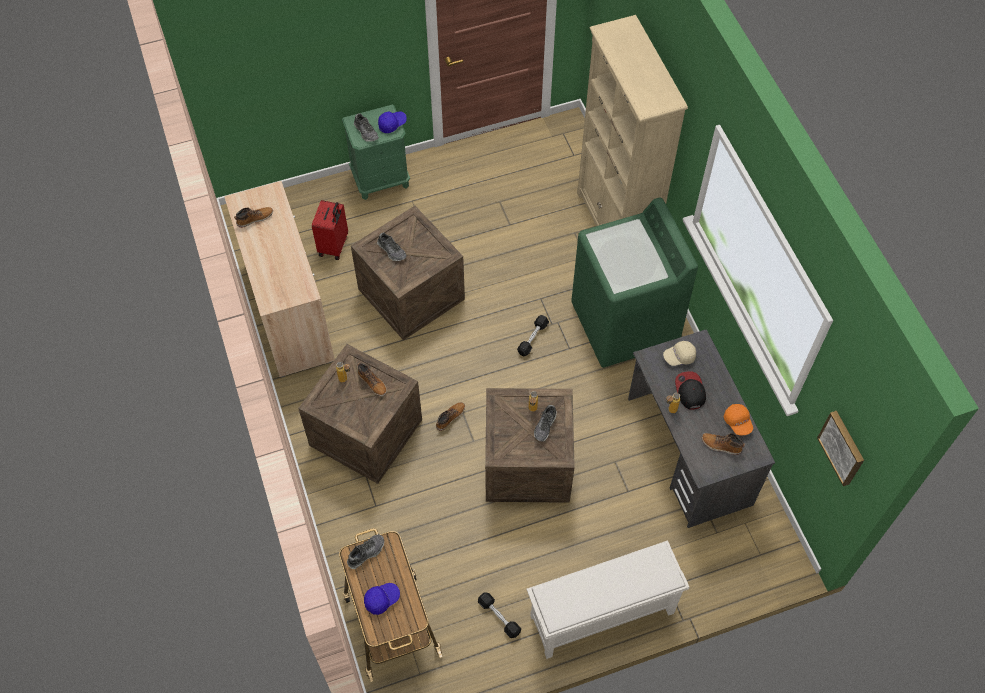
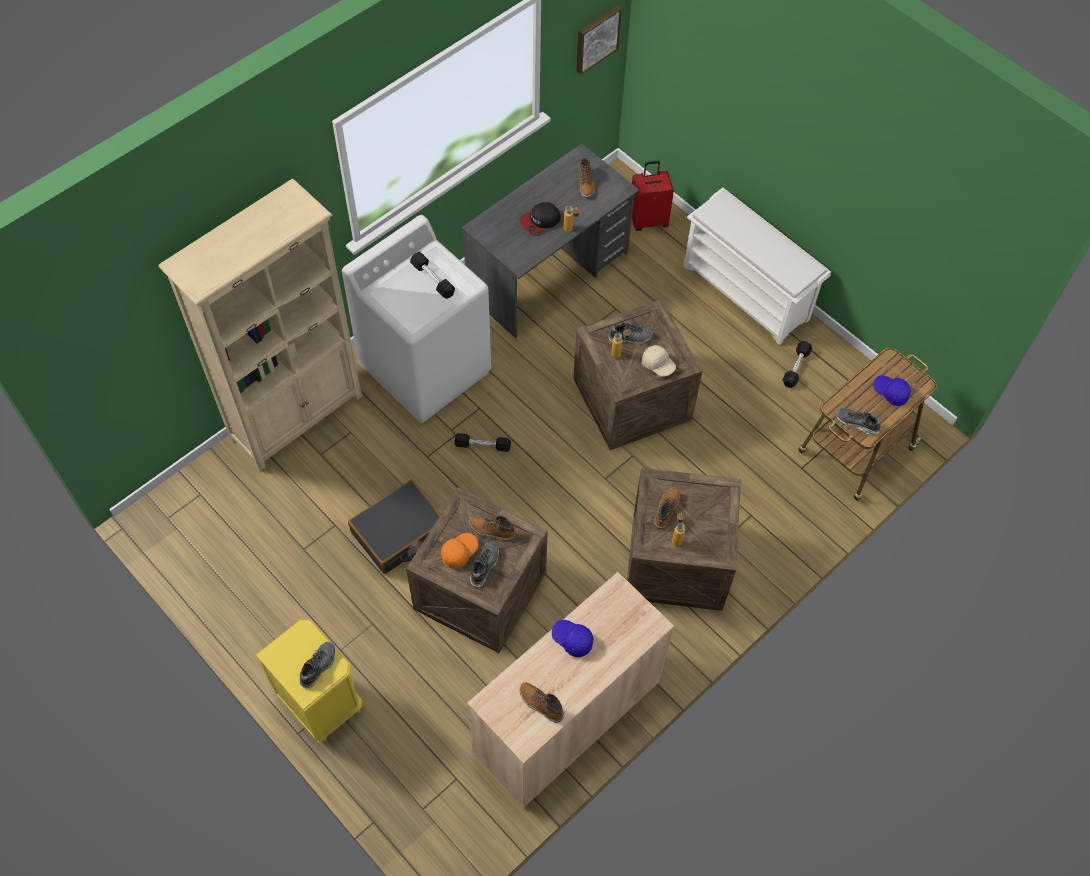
camera: 115 degrees left, 0 degrees up
red suitcase [312,200,348,260] -> red suitcase moved to [632,161,674,231]
green nightstand [342,104,410,200] -> yellow nightstand [256,620,362,743]
blue cap [378,111,407,133] -> blue cap moved to [552,620,593,657]
boot [436,402,465,431] -> boot moved to [469,516,515,541]
green washing machine [571,197,698,368] -> white washing machine [342,215,491,423]
beige cap [663,341,696,366] -> beige cap moved to [642,345,676,377]
orange cap [724,404,753,436] -> orange cap moved to [441,533,478,569]
none -> black suitcase [348,480,441,574]
none -> black dumbbell [410,251,455,299]

